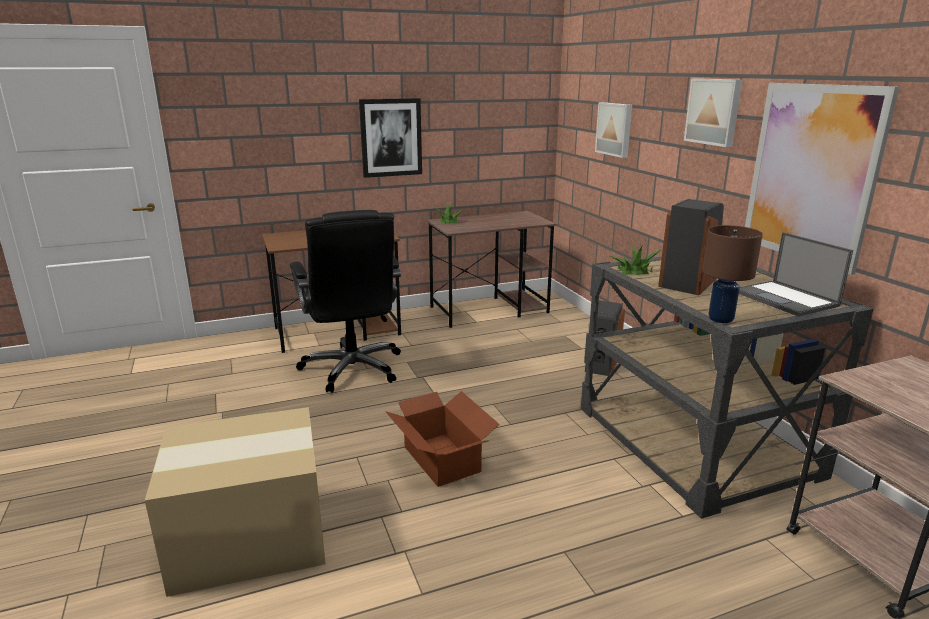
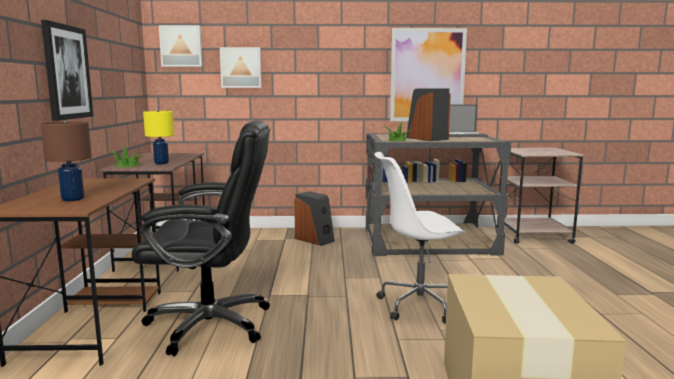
camera: 70 degrees left, 10 degrees down
cardboard box [385,391,500,487] -> white office chair [374,152,466,324]
picture [684,78,742,147] -> picture moved to [159,25,203,67]
brown table lamp [702,225,763,323] -> brown table lamp moved to [41,121,92,201]
none -> yellow table lamp [143,110,174,164]

